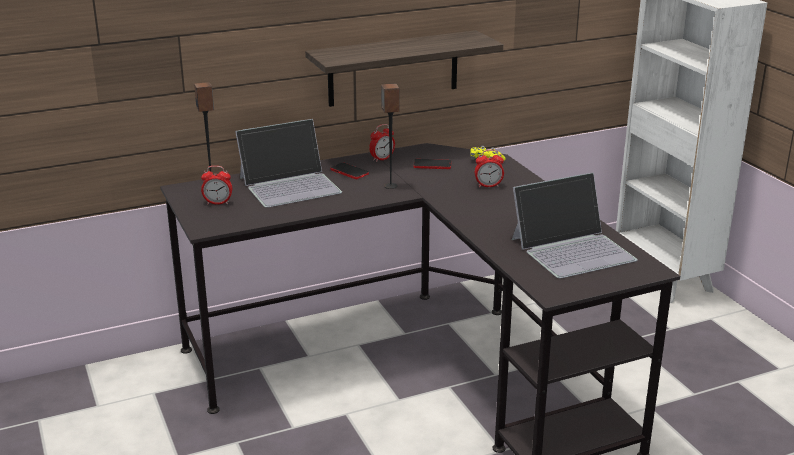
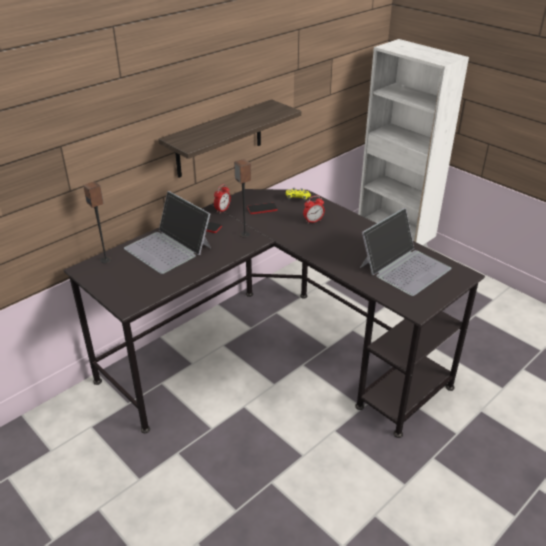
camera: 20 degrees left, 10 degrees up
alarm clock [201,166,232,205] -> none
laptop [235,119,342,208] -> laptop turned 90 degrees clockwise [124,191,211,274]

